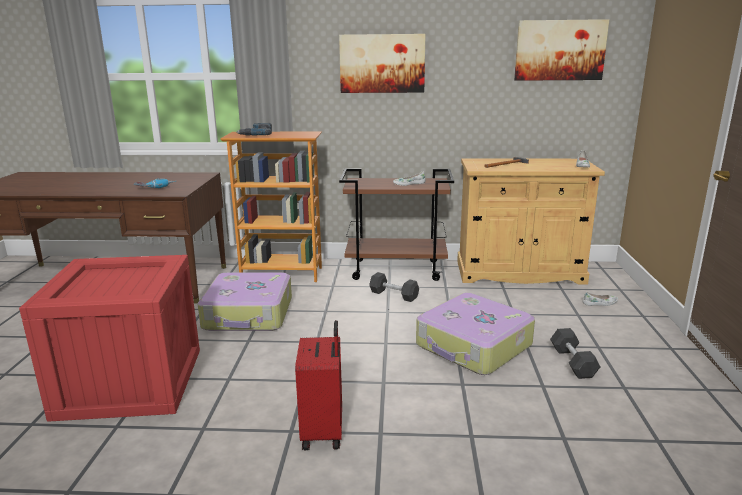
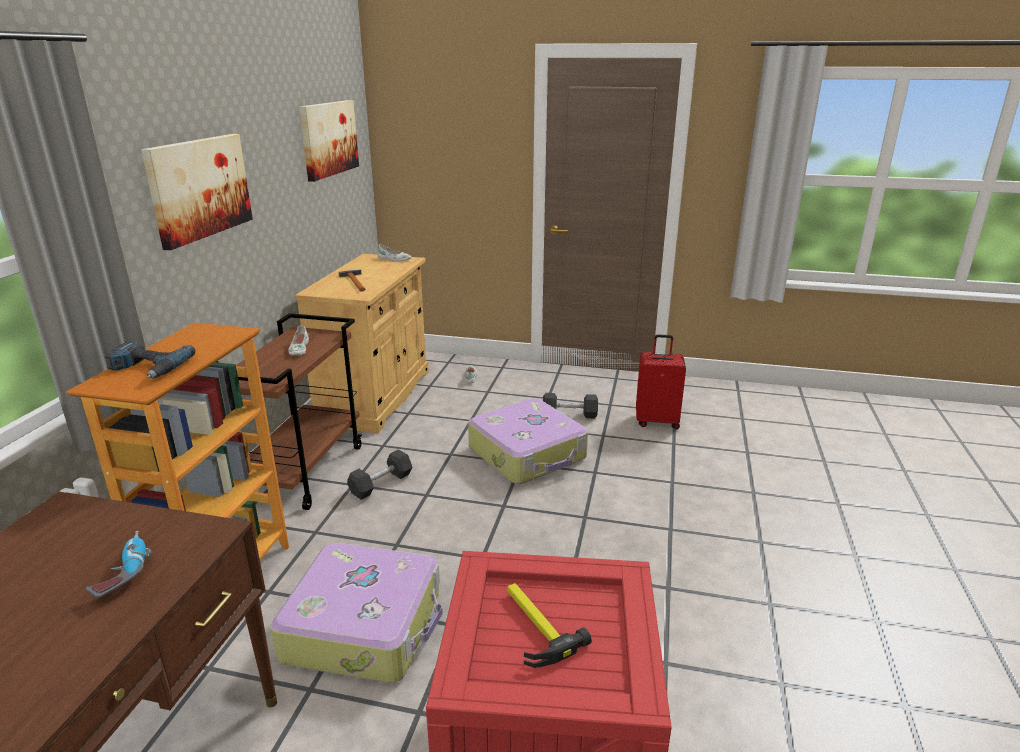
camera: 80 degrees left, 5 degrees up
red suitcase [295,320,342,450] -> red suitcase moved to [636,334,686,429]
none -> hammer [507,583,592,668]

